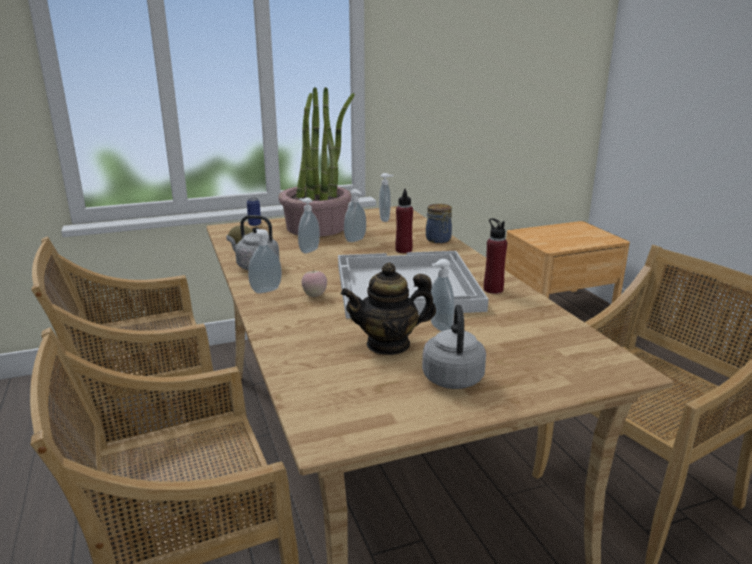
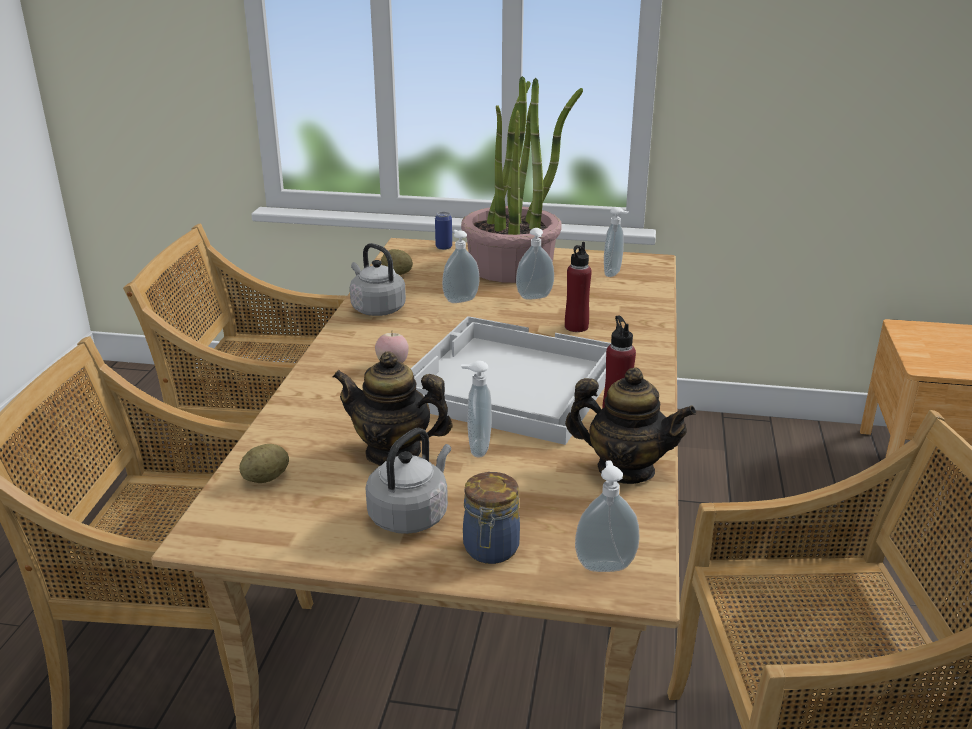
camera: 30 degrees right, 5 degrees up
soap dispenser [248,229,282,294] -> soap dispenser moved to [575,461,640,572]
jar [426,204,452,243] -> jar moved to [463,472,520,564]
none -> potato [239,444,289,483]
none -> teapot [565,367,696,484]

